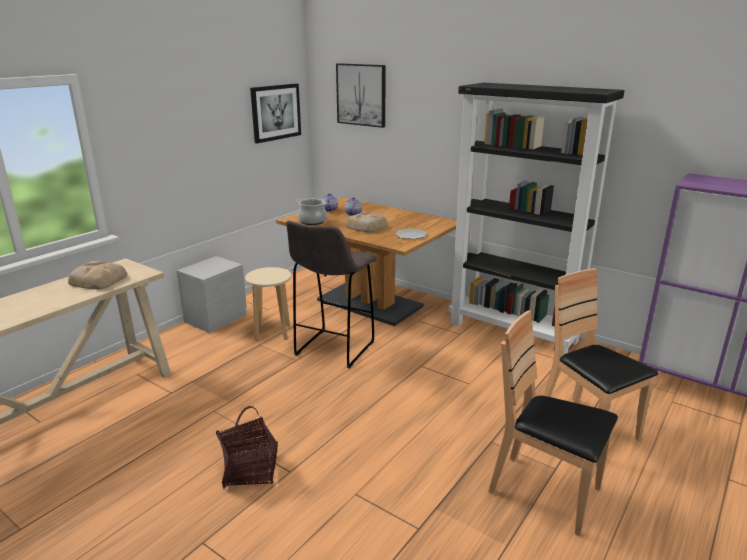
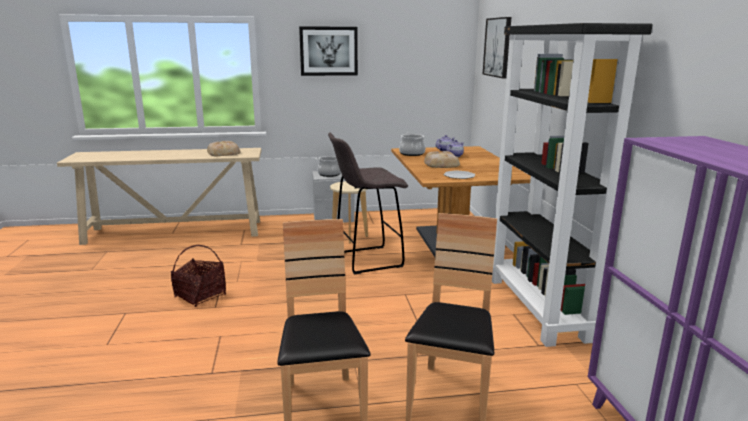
camera: 45 degrees right, 5 degrees down
picture [250,83,301,143] -> picture moved to [299,26,358,76]
none -> cooking pot [315,156,341,177]

